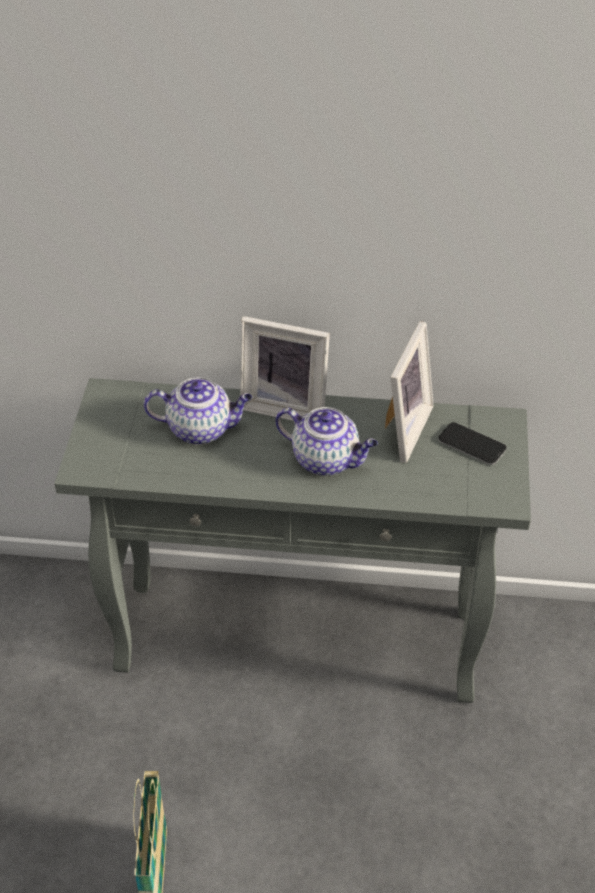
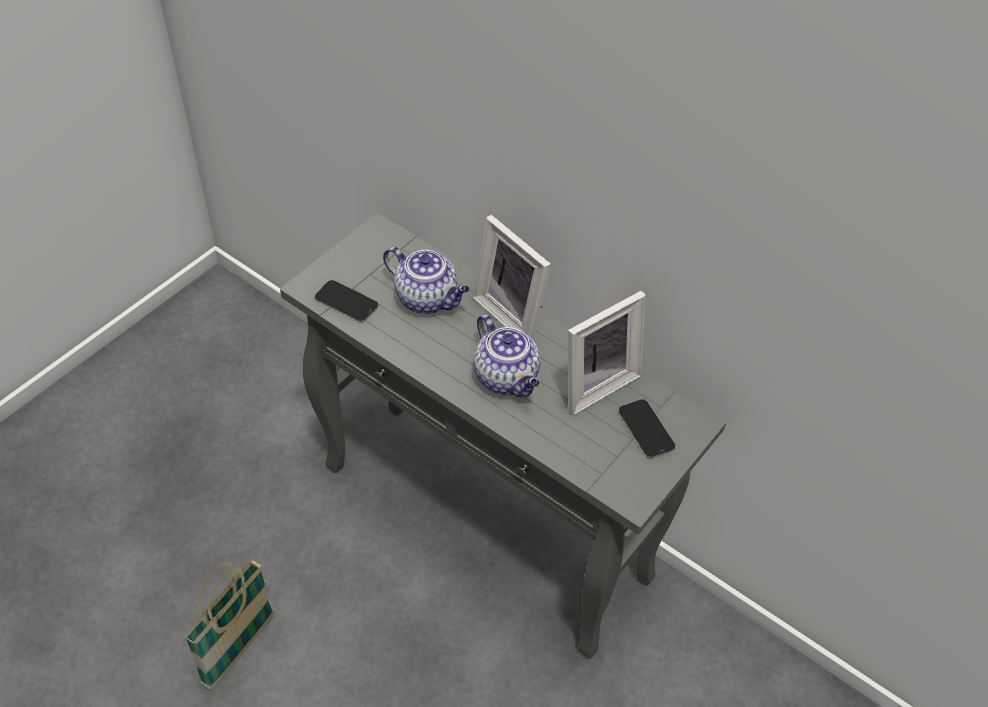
camera: 30 degrees right, 5 degrees up
none -> phone [315,280,379,322]

